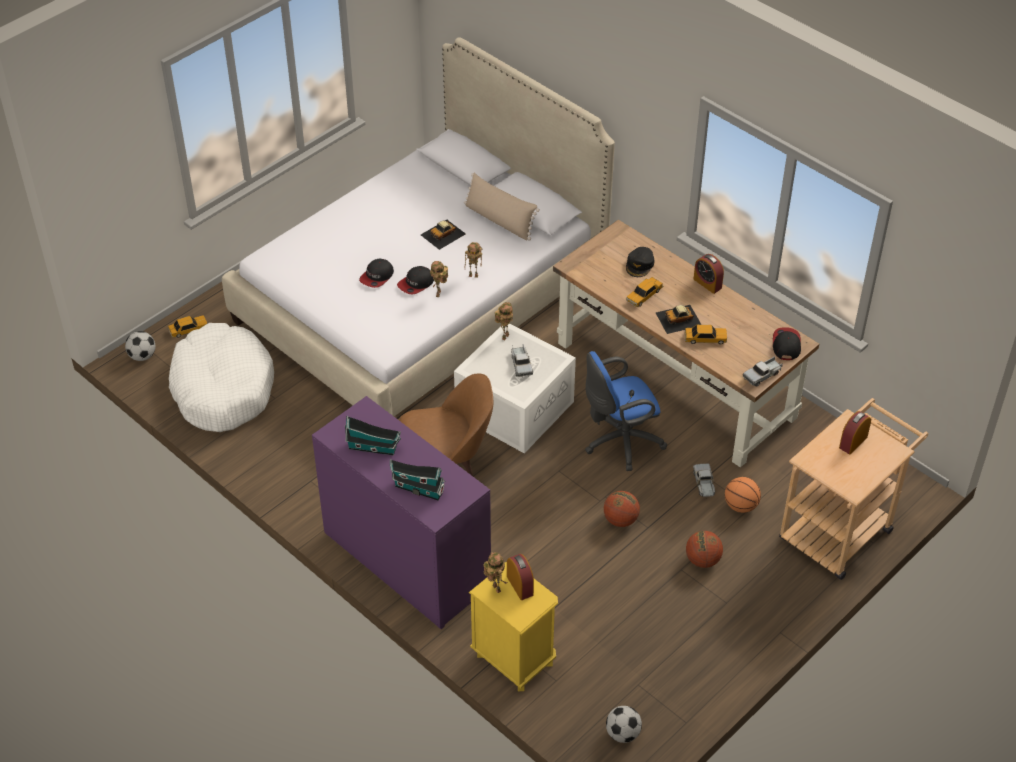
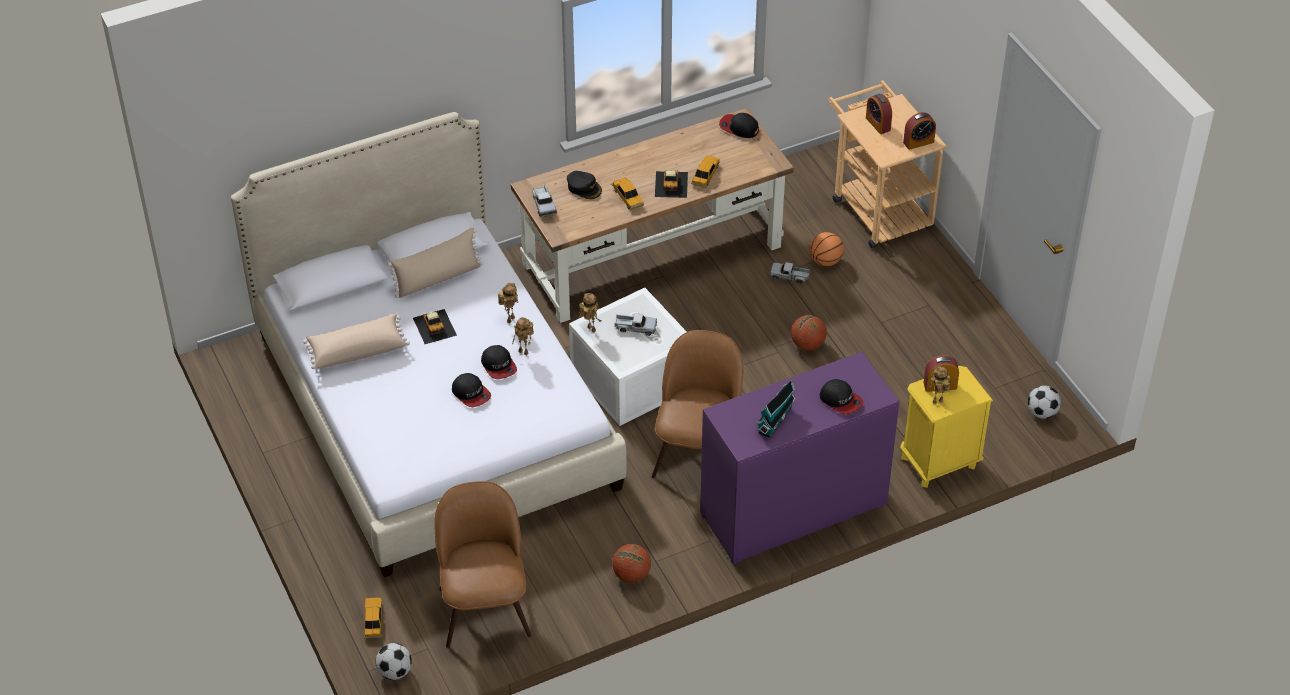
camera: 70 degrees left, 0 degrees up
white dog bed [169,323,274,432] -> brown chair [434,481,532,648]
toy house [390,460,445,500] -> cap [820,379,863,414]
blue office chair [585,351,667,471] -> none
basketball [686,531,723,568] -> basketball moved to [612,544,651,583]
alarm clock [693,254,724,294] -> alarm clock moved to [903,112,936,150]
toy truck [743,356,783,387] -> toy truck moved to [533,184,557,217]
none -> beige pillow [303,313,410,369]

